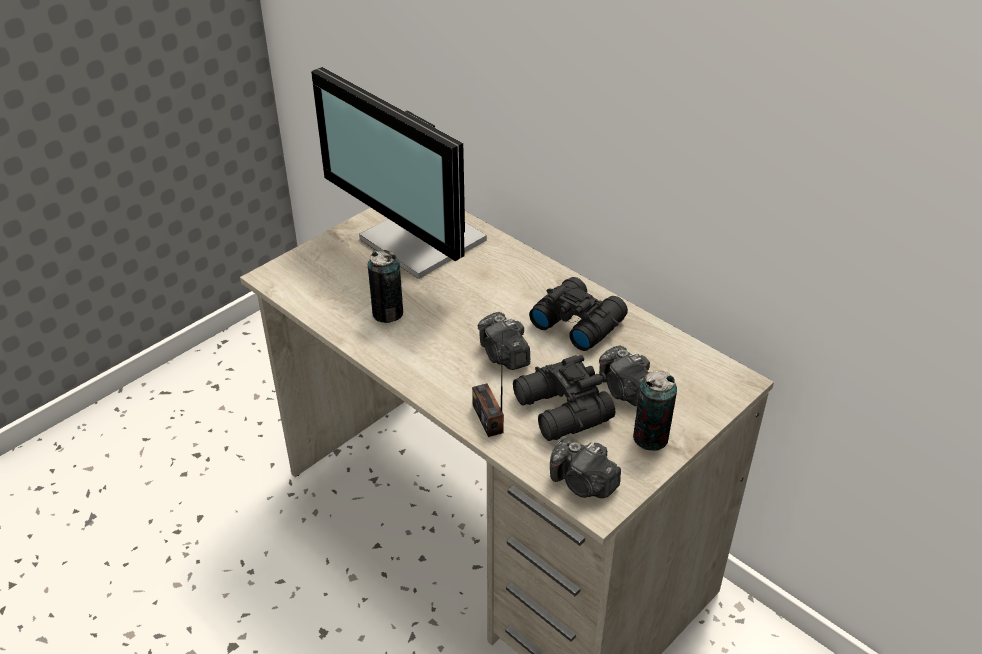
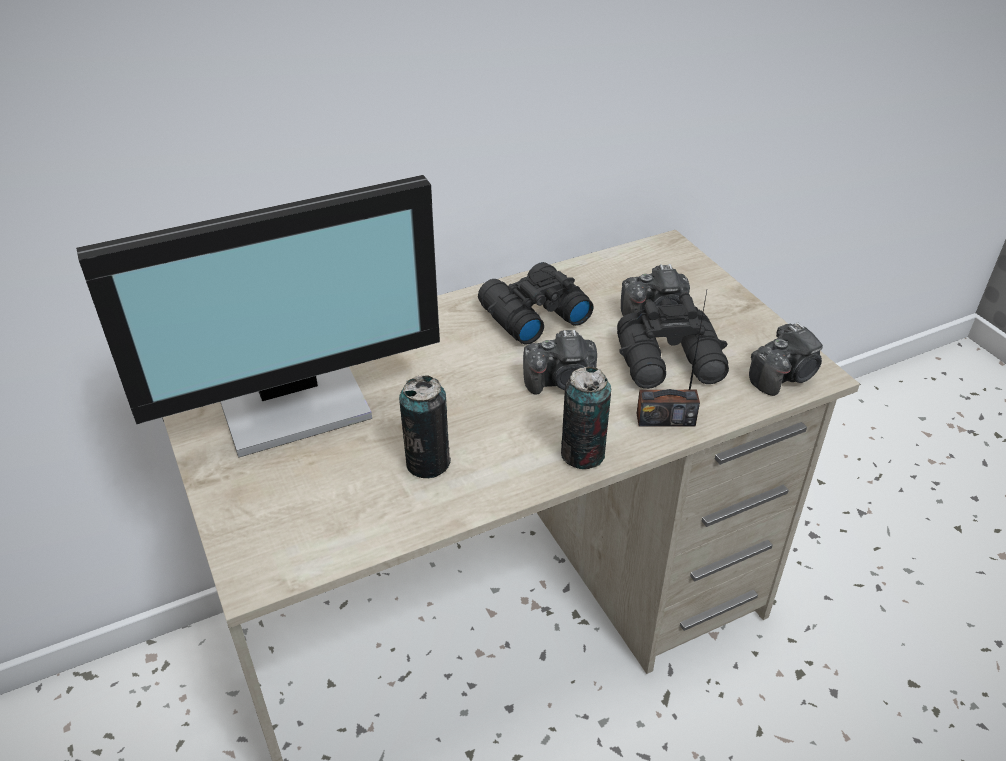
camera: 70 degrees left, 0 degrees up
can [633,370,677,451] -> can moved to [561,367,611,469]

